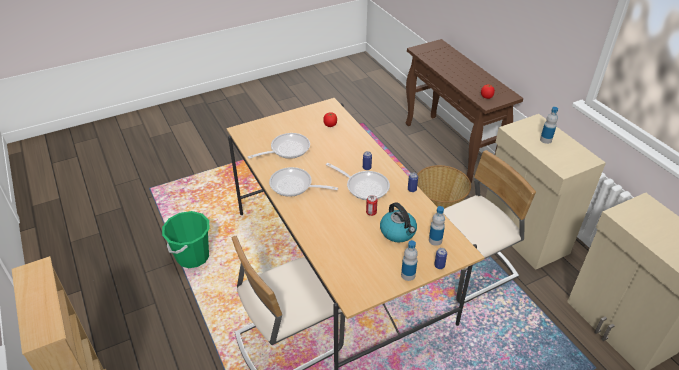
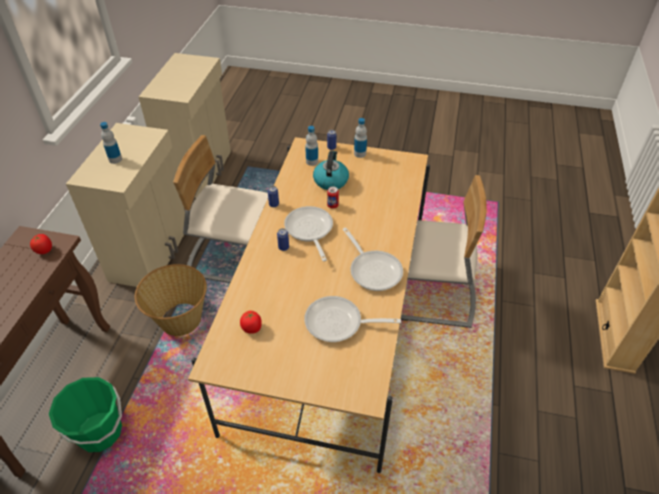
camera: 140 degrees left, 5 degrees up
green bucket [162,211,210,268] -> green bucket moved to [49,377,122,452]

